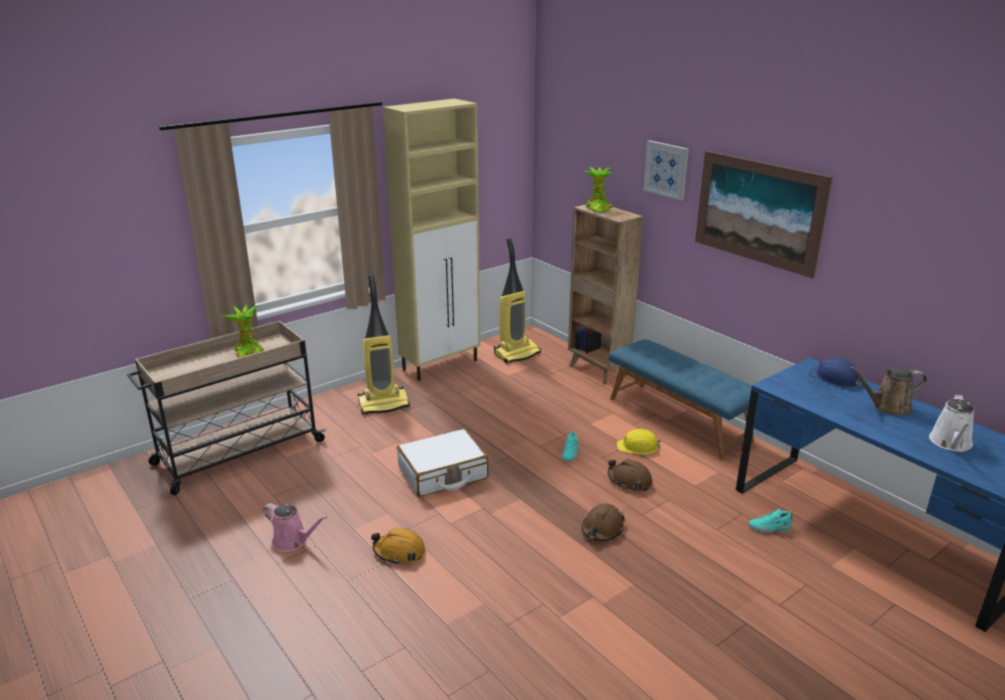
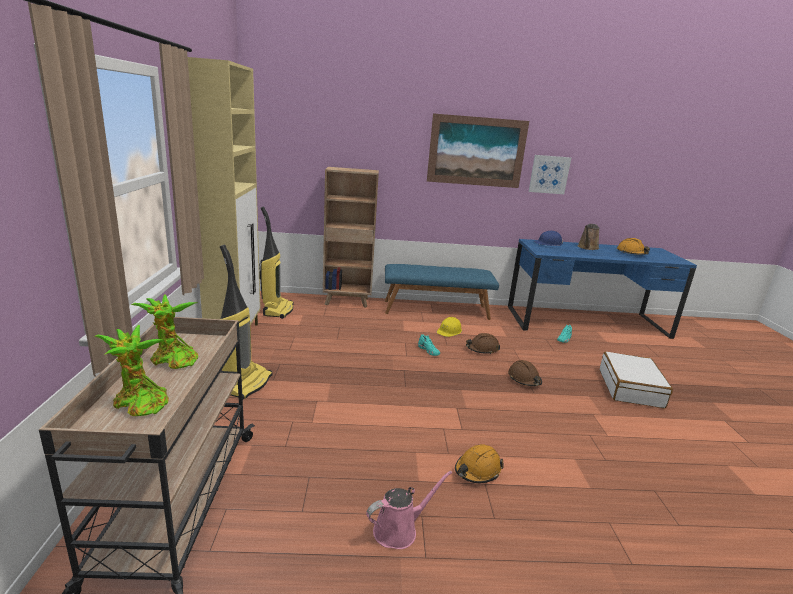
camera: 55 degrees left, 5 degrees down
white suitcase [397,429,488,497] -> white suitcase moved to [600,352,673,408]
potted plant [585,167,612,212] -> potted plant moved to [95,325,169,416]
picture [643,140,689,200] -> picture moved to [529,155,571,194]
white watering can [929,394,975,452] -> orange hard hat [617,238,650,255]

